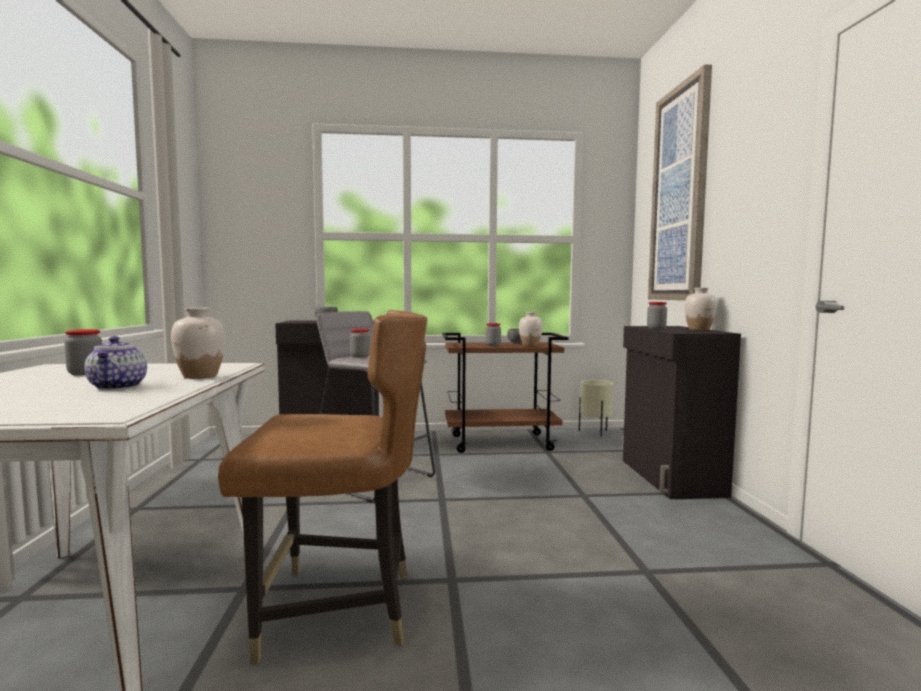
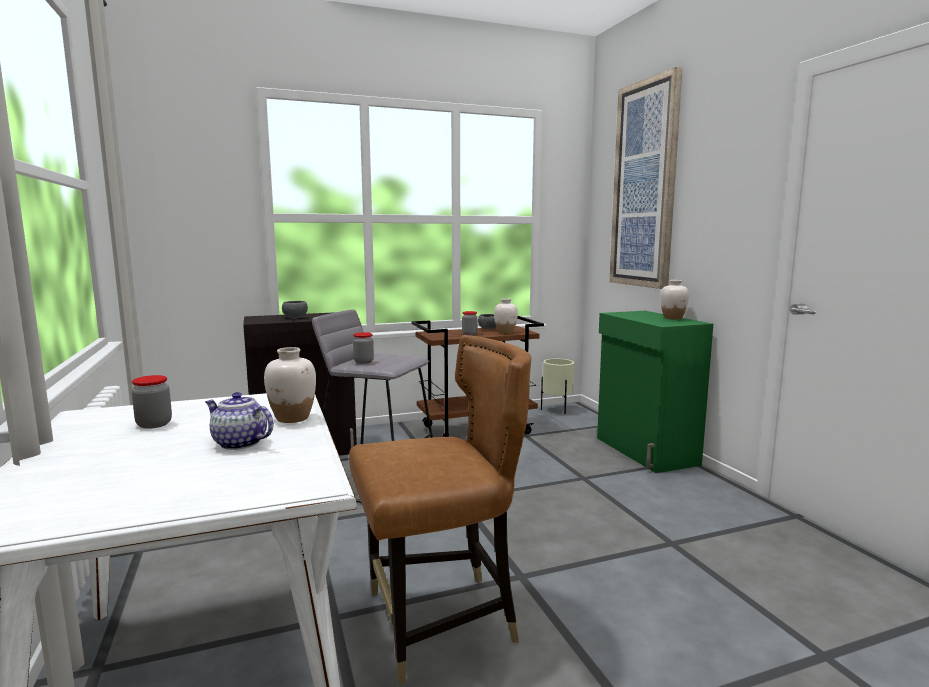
camera: 15 degrees left, 5 degrees up
teapot [84,336,147,390] -> teapot turned 150 degrees clockwise [205,392,273,450]
black cabinet [623,326,741,499] -> green cabinet [597,311,713,473]
jar [647,302,667,329] -> none

